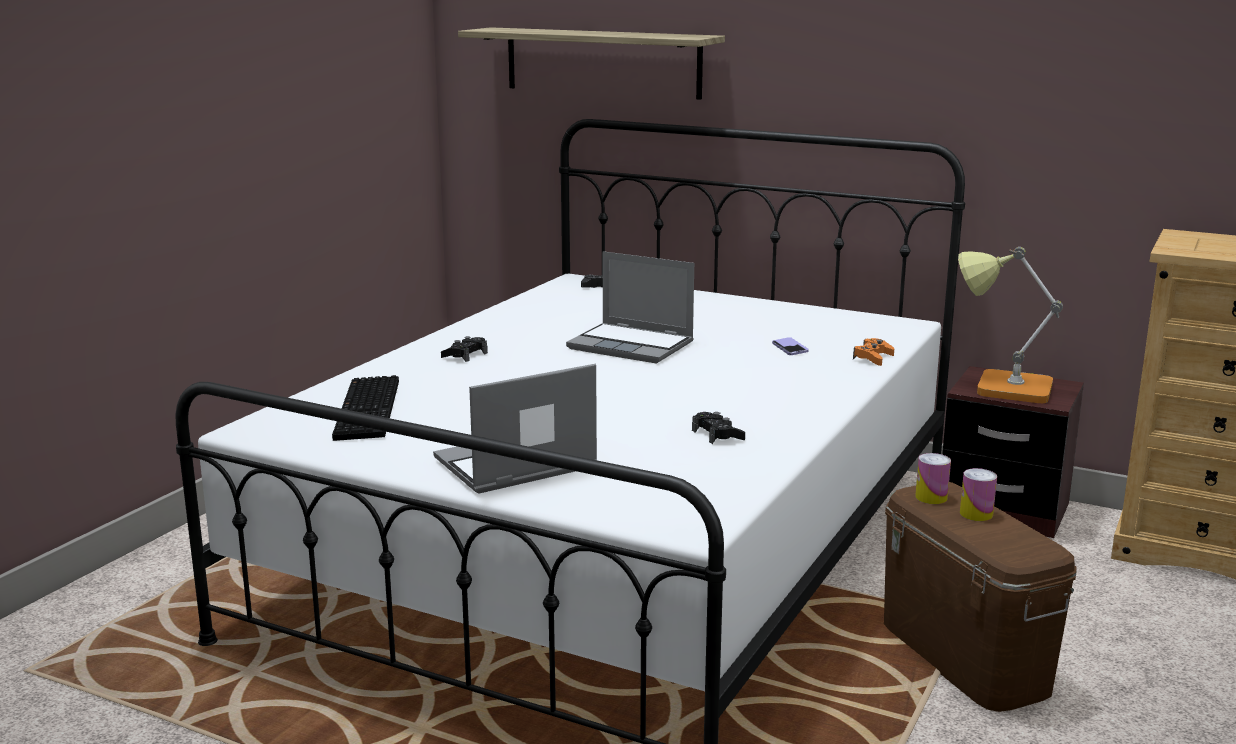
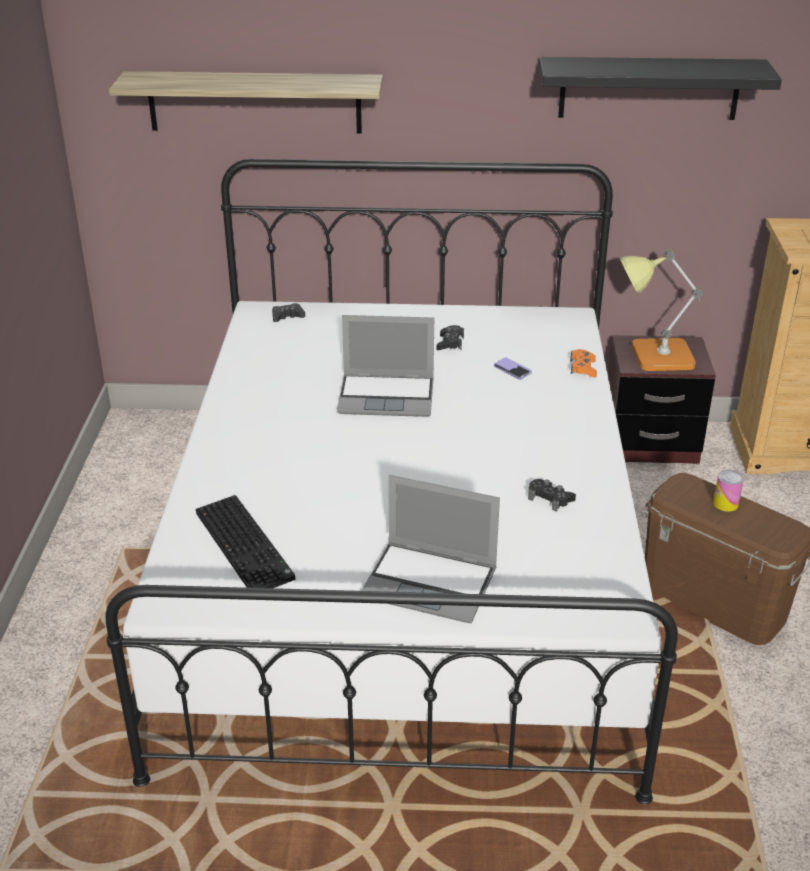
camera: 25 degrees left, 15 degrees up
laptop [433,364,597,494] -> laptop turned 105 degrees counterclockwise [361,475,500,623]
black game controller [441,336,488,362] -> black game controller moved to [437,325,464,350]
can [915,453,951,504] -> none
none -> black shelf [539,57,782,120]

